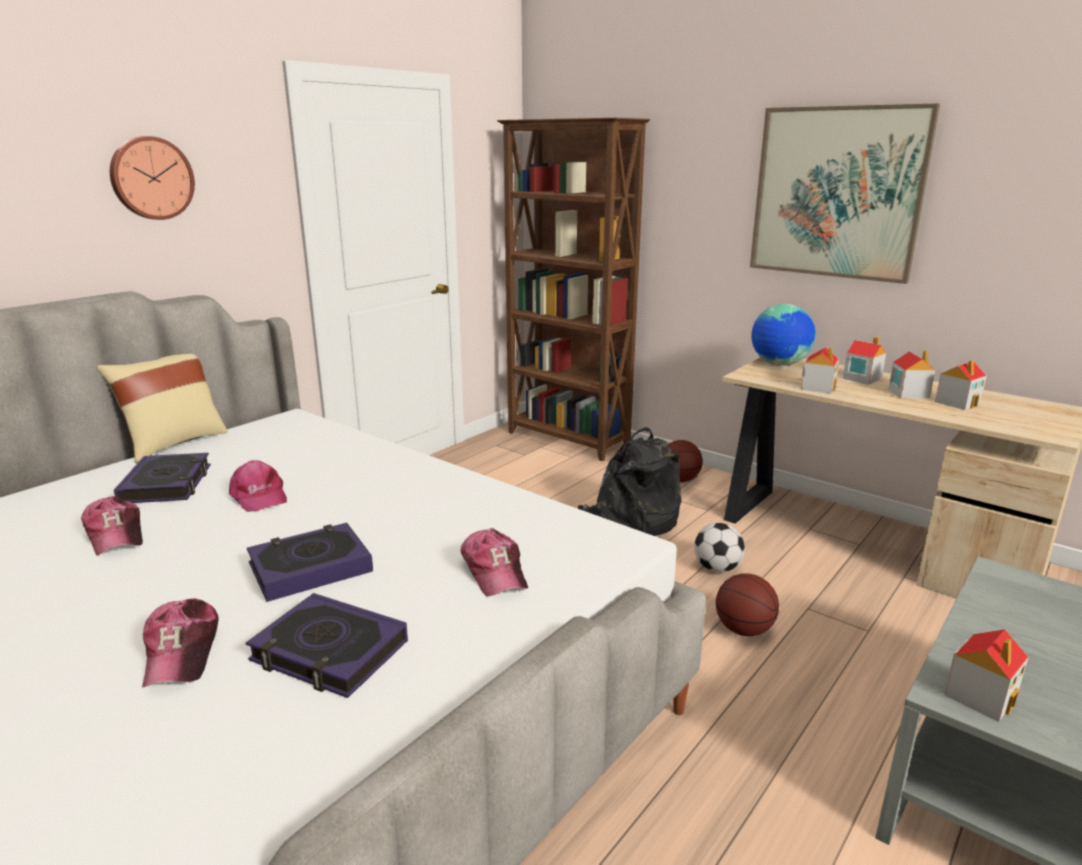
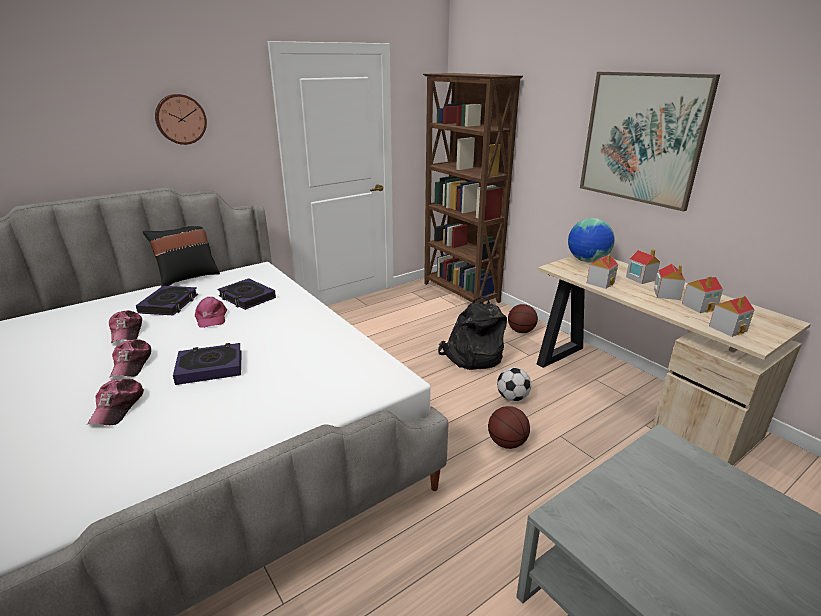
camera: 15 degrees right, 5 degrees up
beige pillow [98,354,228,464] -> black pillow [143,226,220,287]
book [246,593,408,698] -> book moved to [217,278,276,310]
cap [461,528,528,597] -> cap moved to [109,339,151,378]
toy house [945,629,1028,722] -> toy house moved to [709,296,755,337]

